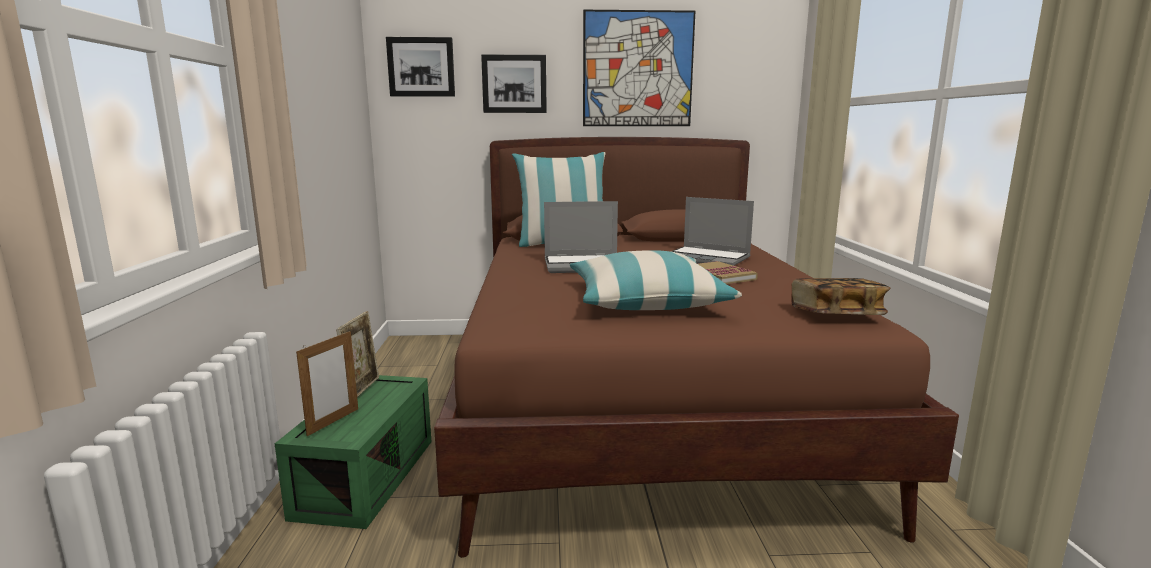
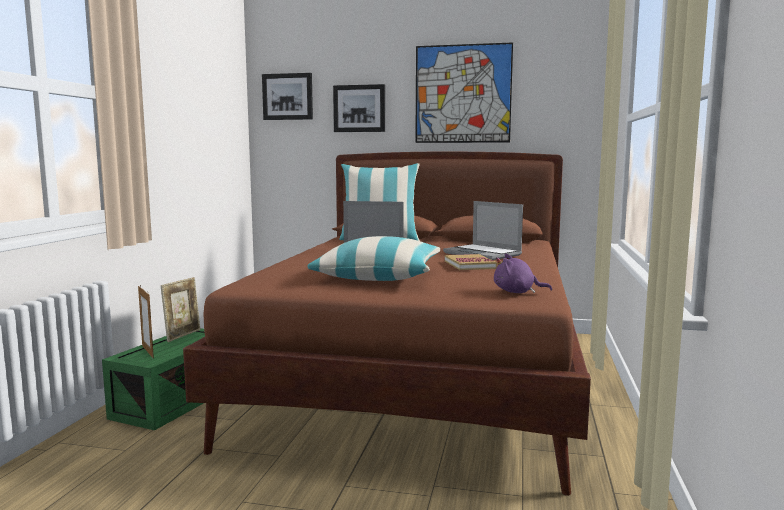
camera: 15 degrees right, 5 degrees down
picture frame [296,331,358,436] -> picture frame turned 105 degrees clockwise [138,285,154,358]
book [791,278,890,315] -> purple plush toy [494,254,552,293]

